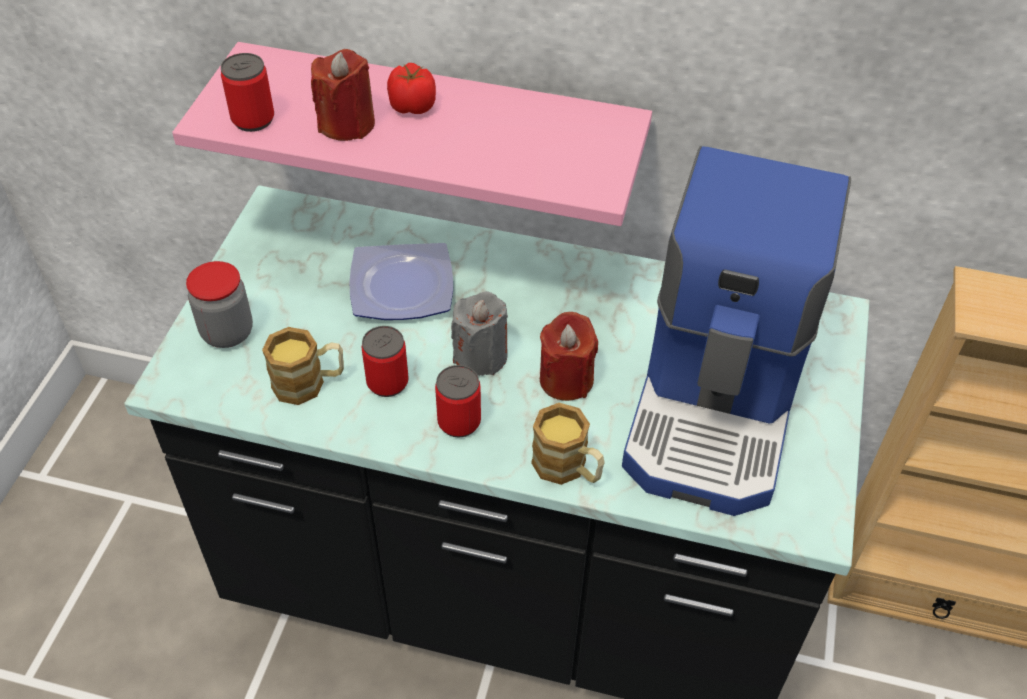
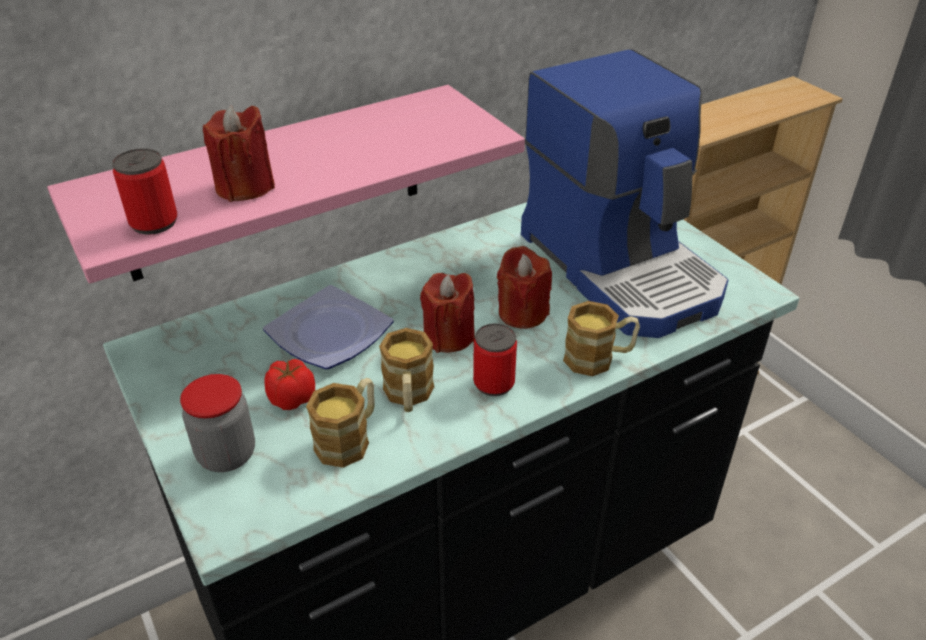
camera: 45 degrees left, 10 degrees down
can [361,326,409,397] -> mug [379,328,434,412]
tomato [387,63,436,114] -> tomato moved to [264,359,315,410]
grey candle [451,291,508,376] -> red candle [420,273,475,353]

